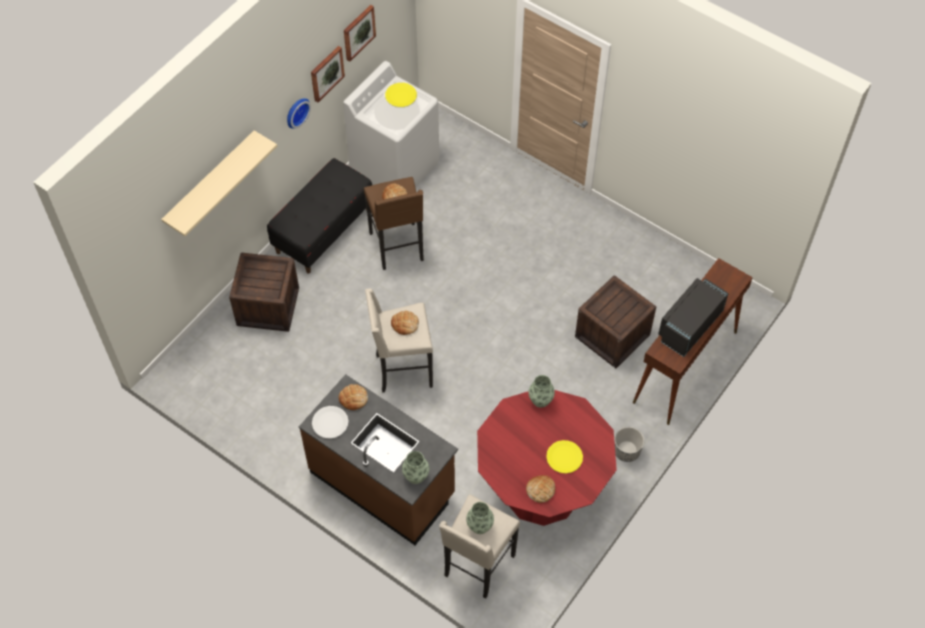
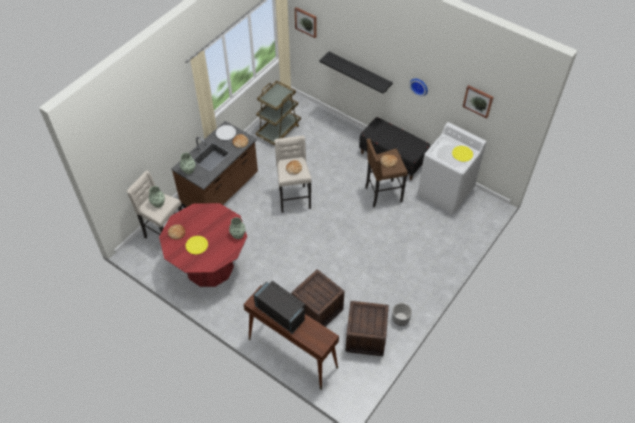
camera: 90 degrees right, 5 degrees down
beige shelf [161,130,277,236] -> none
crate [229,253,299,332] -> crate moved to [345,301,389,356]
picture [311,46,345,102] -> picture moved to [295,7,317,38]
planter [614,427,644,462] -> planter moved to [392,303,412,326]
none -> brown cart [256,81,301,145]
none -> black shelf [319,52,393,93]

